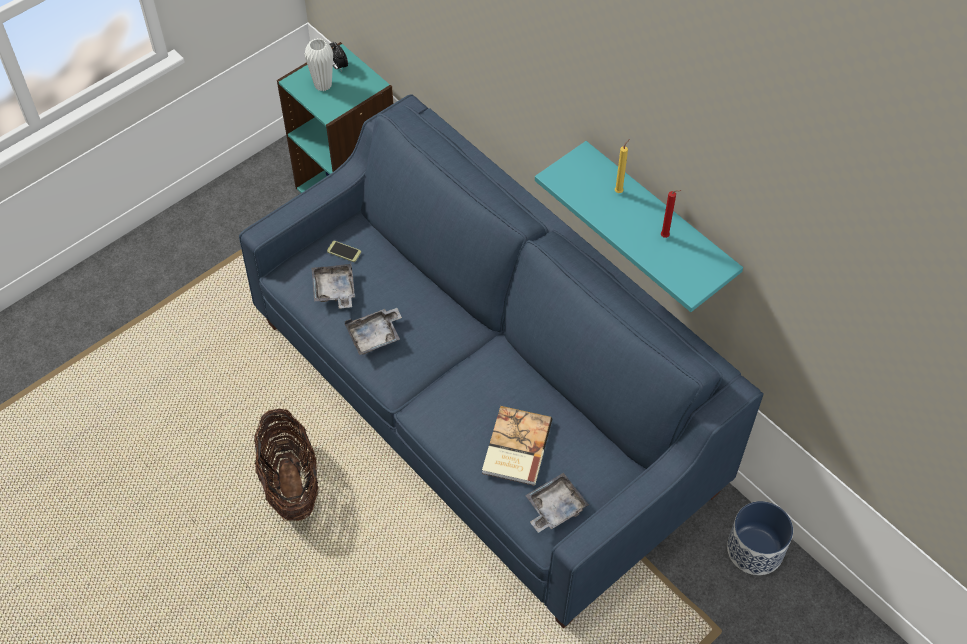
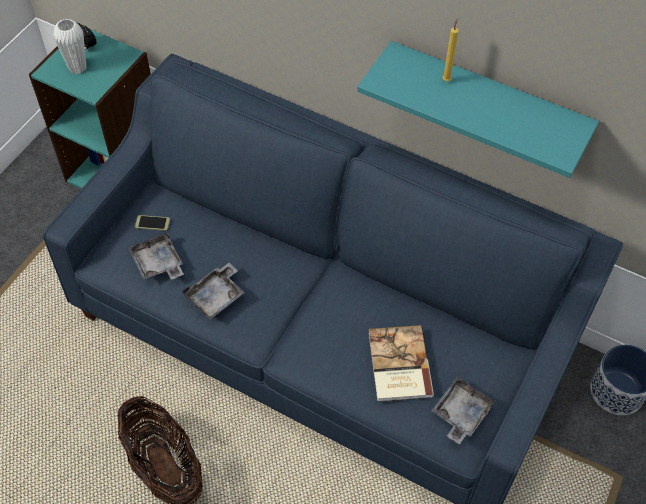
camera: 20 degrees left, 0 degrees up
red candle [661,190,681,238] -> none

